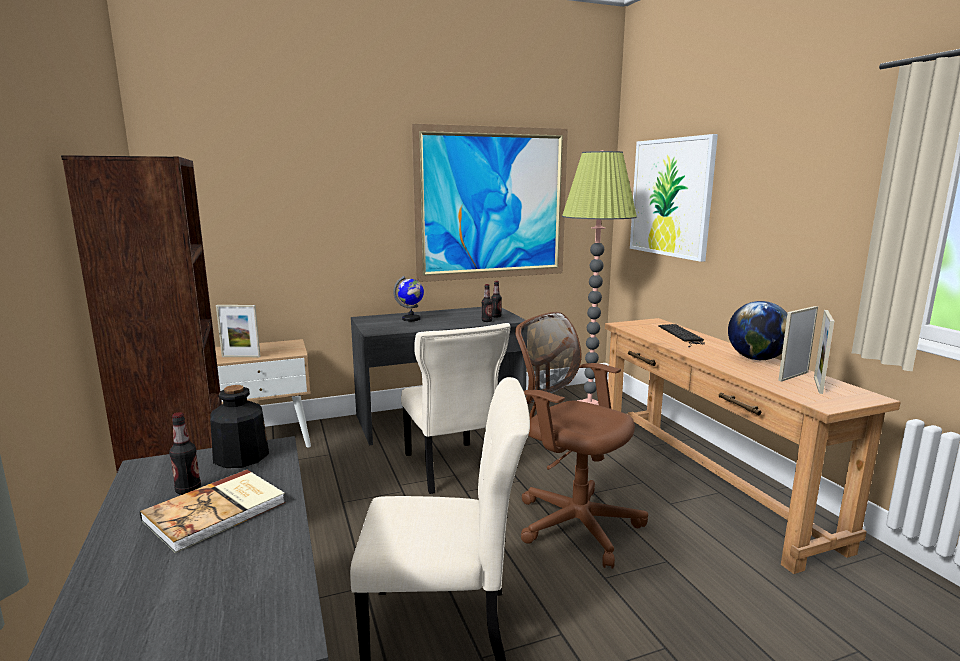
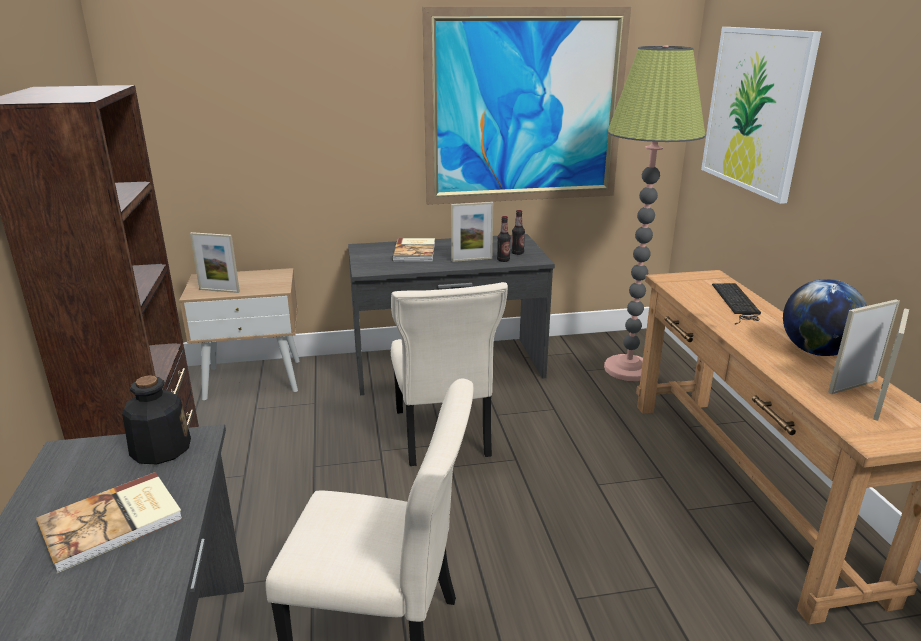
camera: 10 degrees right, 10 degrees up
bottle [169,412,201,495] -> none
globe [393,276,424,321] -> book [392,238,435,261]
brown office chair [515,312,648,569] -> none
none -> picture frame [451,202,493,262]

